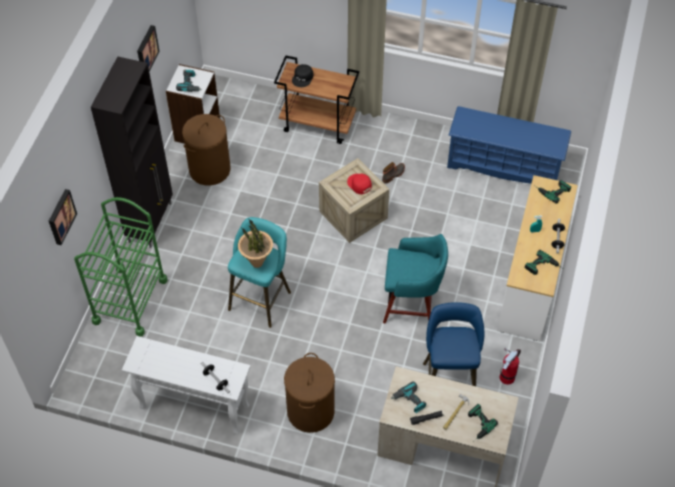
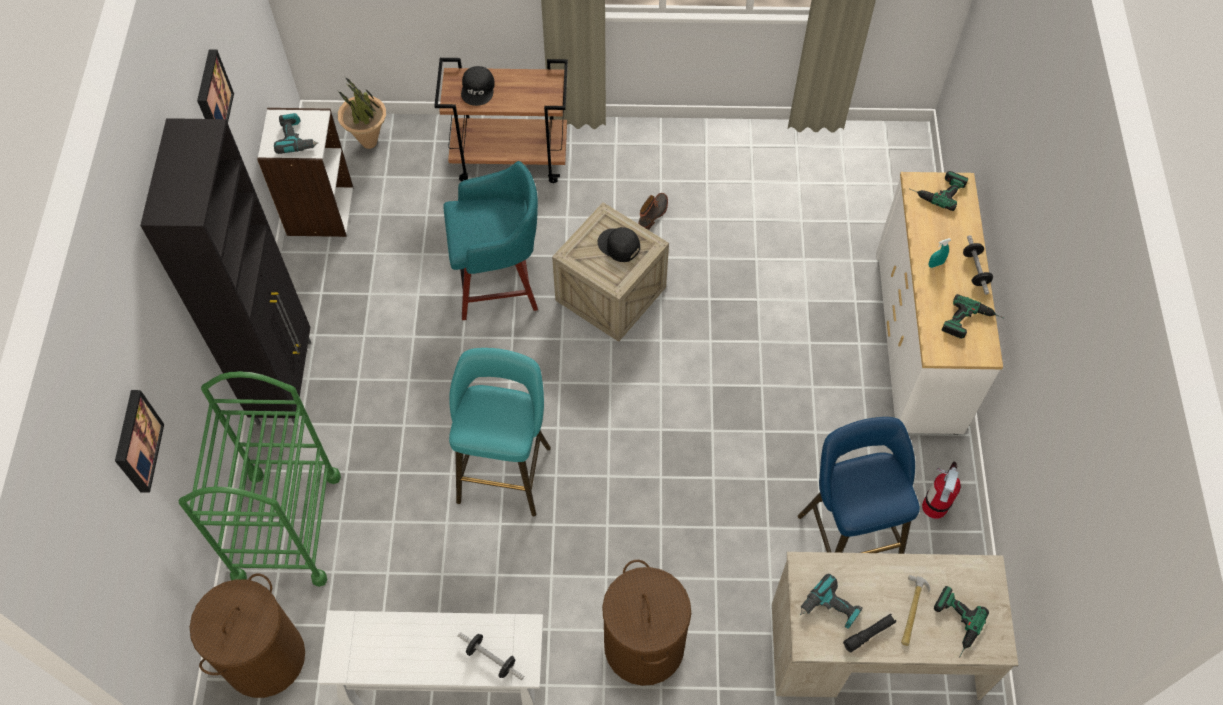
camera: 15 degrees left, 5 degrees up
brown laundry basket [182,114,231,185] -> brown laundry basket moved to [189,573,305,698]
potted plant [238,218,273,268] -> potted plant moved to [337,76,386,149]
red cap [347,174,372,194] -> black cap [598,227,640,262]
turquoise stool [383,234,448,323] -> turquoise stool moved to [443,161,538,320]
blue shoe rack [447,106,571,184] -> none

